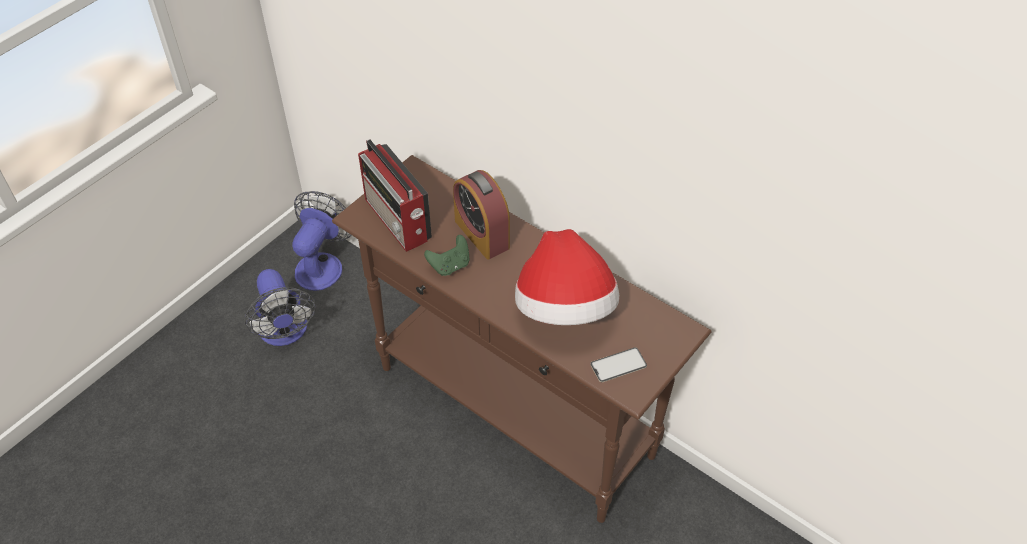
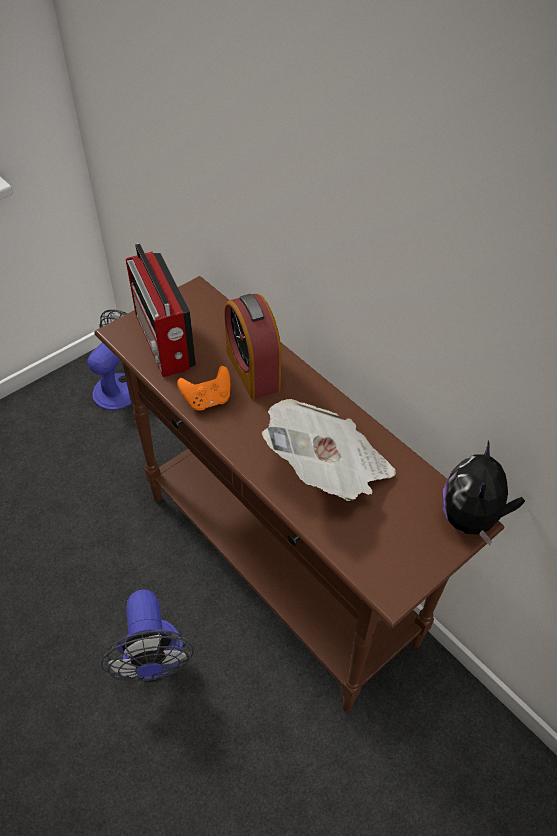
camera: 10 degrees right, 0 degrees up
fan [244,269,316,346] -> fan moved to [101,589,194,682]
green game controller [424,235,469,276] -> orange game controller [177,366,230,410]
hat [515,229,619,325] -> newspaper [262,399,396,501]
phone [590,347,647,382] -> none
none -> plush toy [443,441,525,546]

